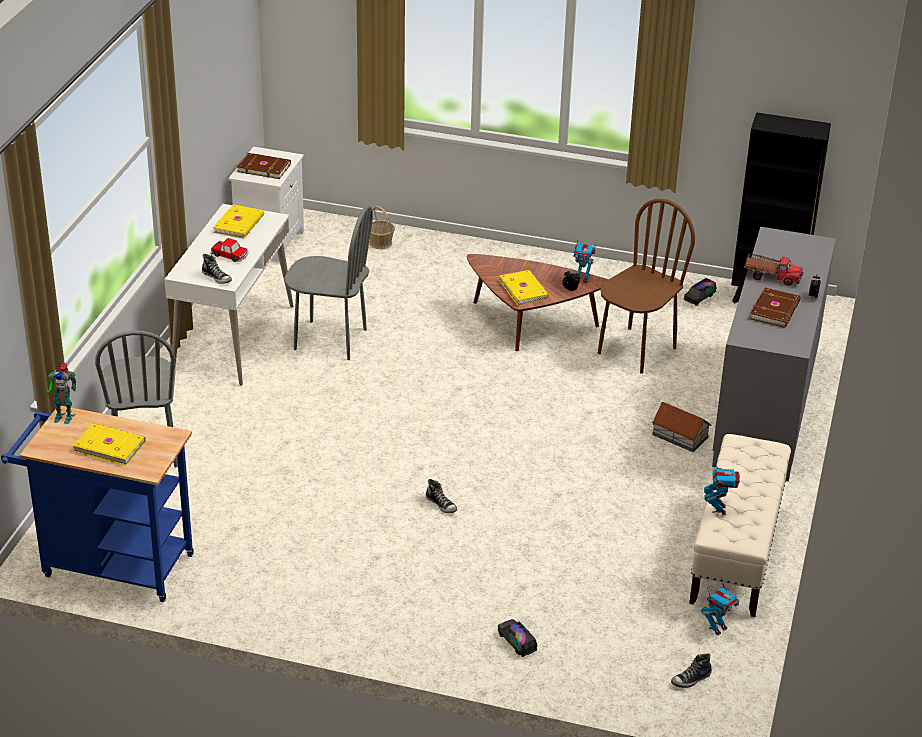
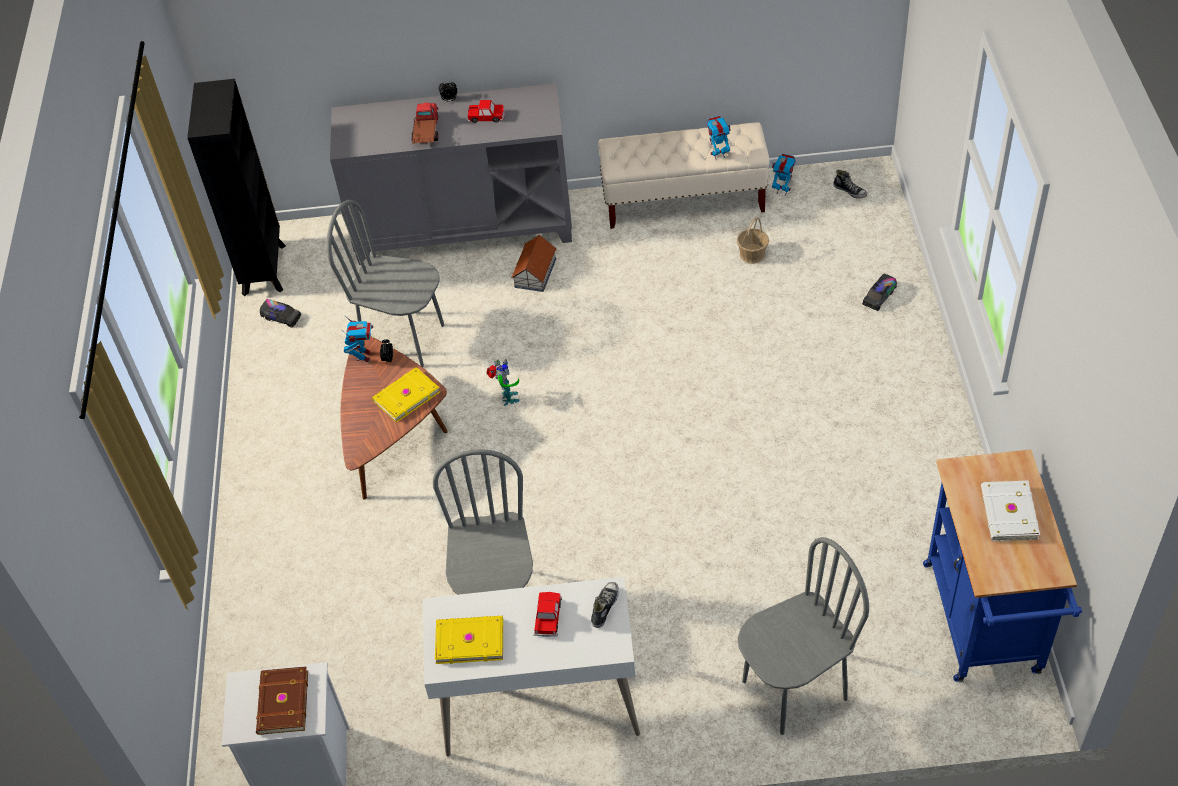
camera: 105 degrees left, 15 degrees up
toy robot [46,363,76,424] -> toy robot moved to [486,359,520,406]
yellow book [73,423,146,466] -> white book [981,481,1040,541]
basket [369,206,395,249] -> basket moved to [737,217,769,264]
shoe [426,479,457,513] -> none
brown chair [598,199,695,374] -> grey chair [327,200,444,367]
brown book [750,287,801,328] -> toy car [468,100,505,123]

